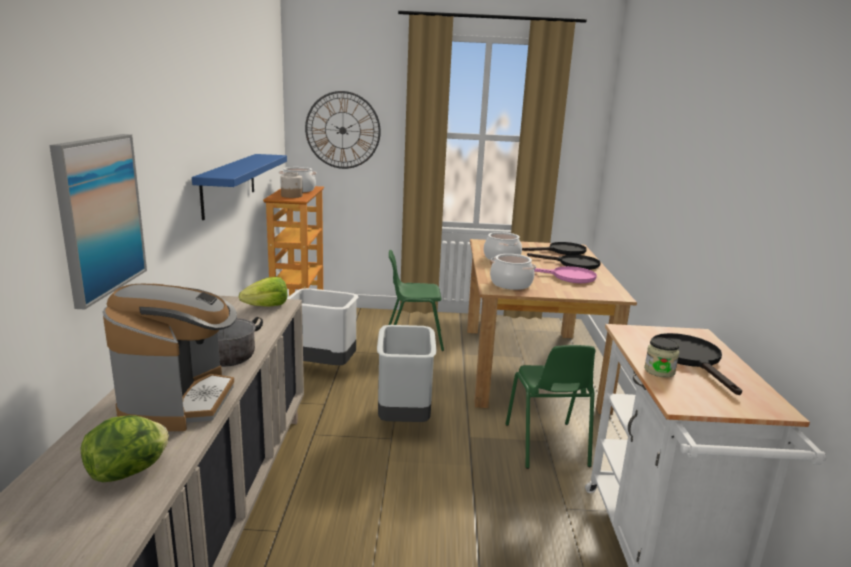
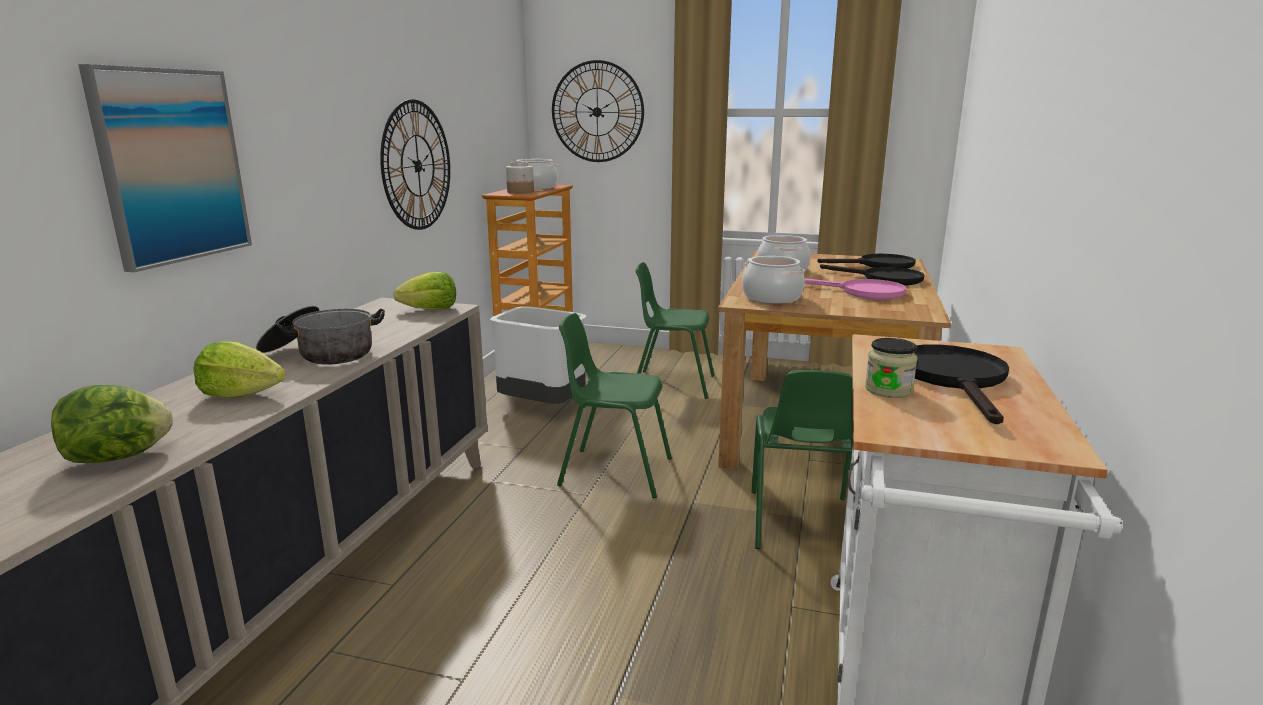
camera: 15 degrees right, 0 degrees up
coffee machine [102,284,237,431] -> lettuce [193,341,286,398]
blue shelf [192,154,287,220] -> wall clock [380,99,450,230]
grey trash can [377,325,436,422] -> green chair [557,313,672,498]

